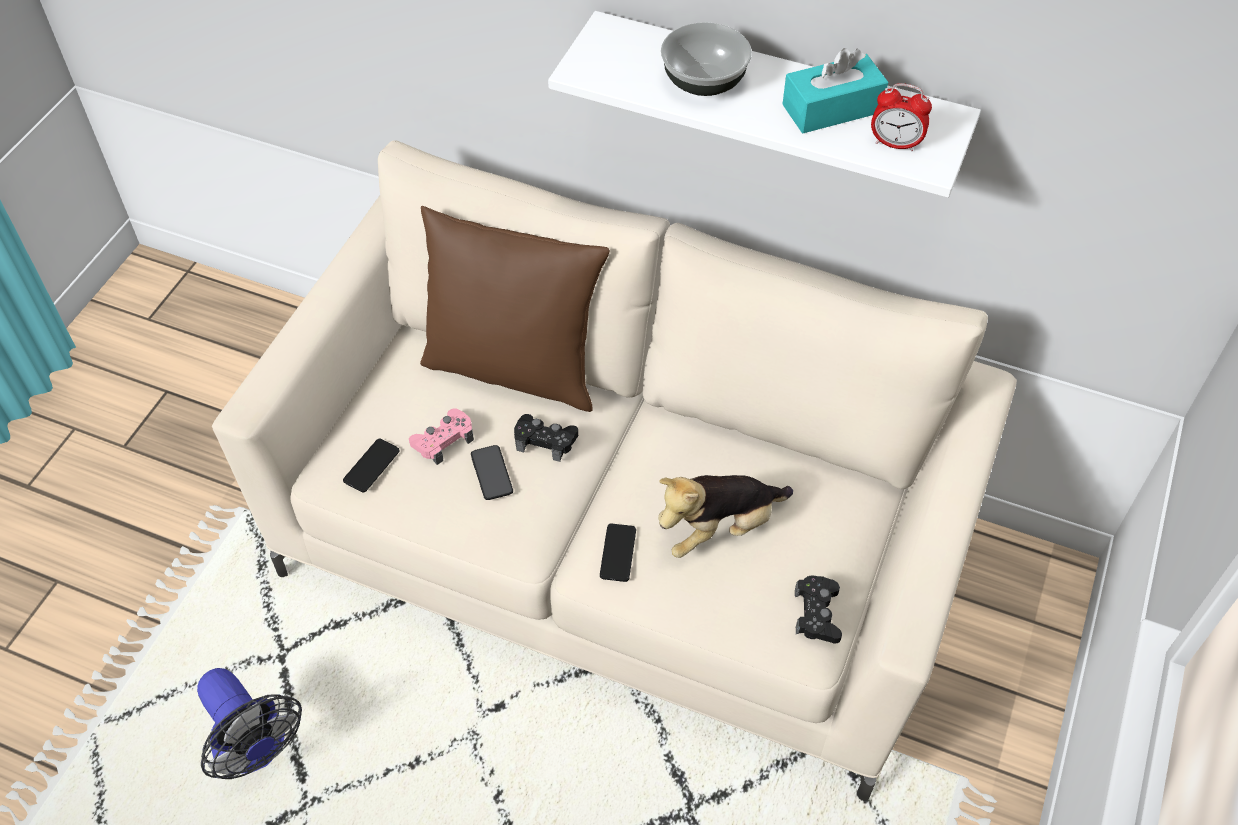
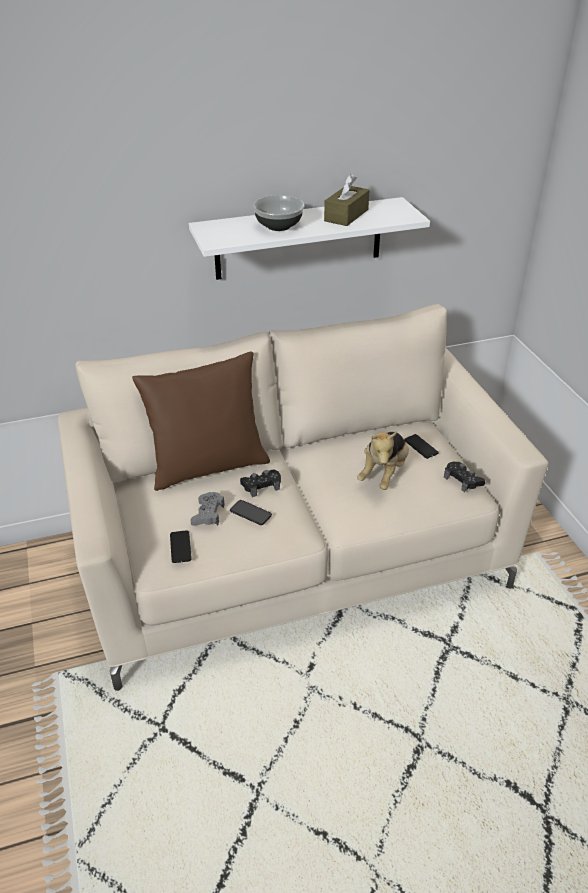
camera: 40 degrees left, 15 degrees down
fan [197,668,302,779] -> none
pink game controller [409,408,474,465] -> grey game controller [190,492,225,526]
phone [600,524,636,582] -> phone moved to [404,434,439,459]
turquoise tissue box [782,48,888,133] -> brown tissue box [324,174,370,226]
alarm clock [871,83,932,151] -> none

